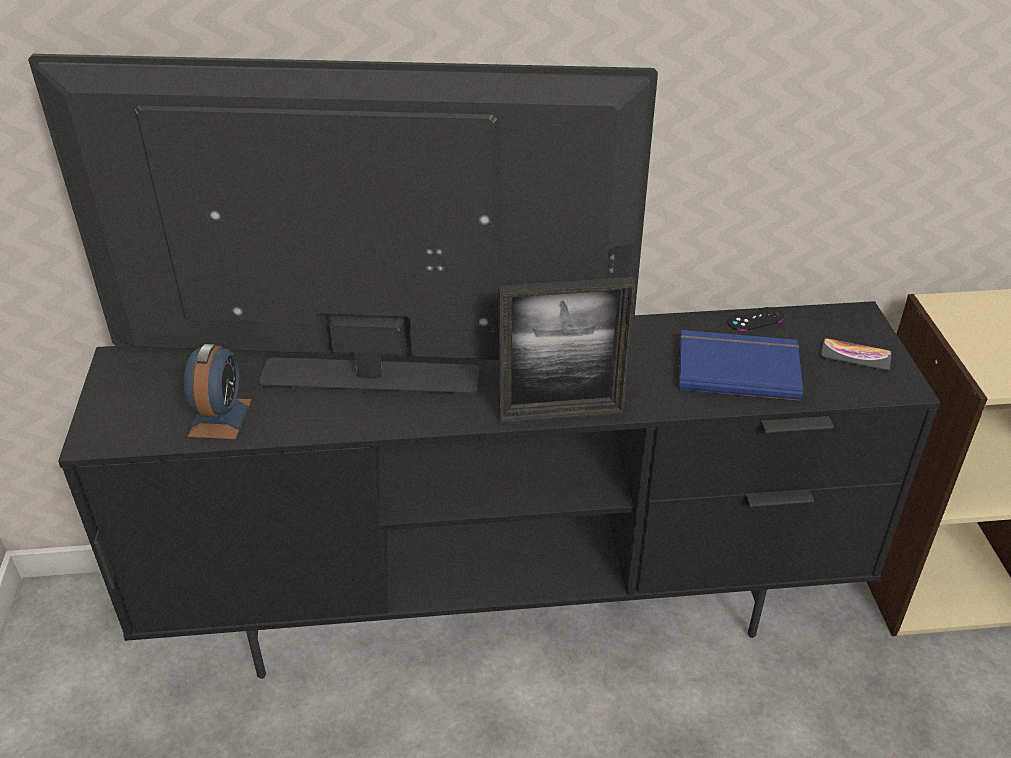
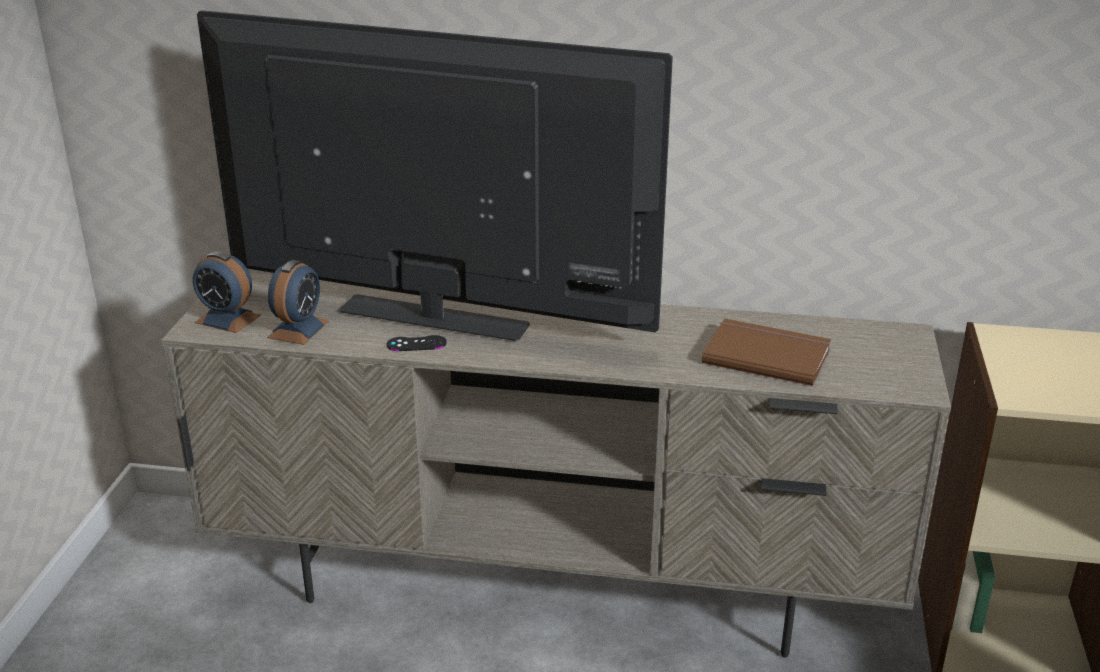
camera: 15 degrees right, 10 degrees down
black tv stand [58,301,941,679] -> beige tv stand [161,273,951,658]
picture frame [498,277,635,423] -> none
blue book [679,330,803,401] -> brown book [702,319,831,386]
black game controller [727,307,784,331] -> black game controller moved to [387,335,447,351]
phone [820,338,892,371] -> none
none -> alarm clock [193,251,261,333]

